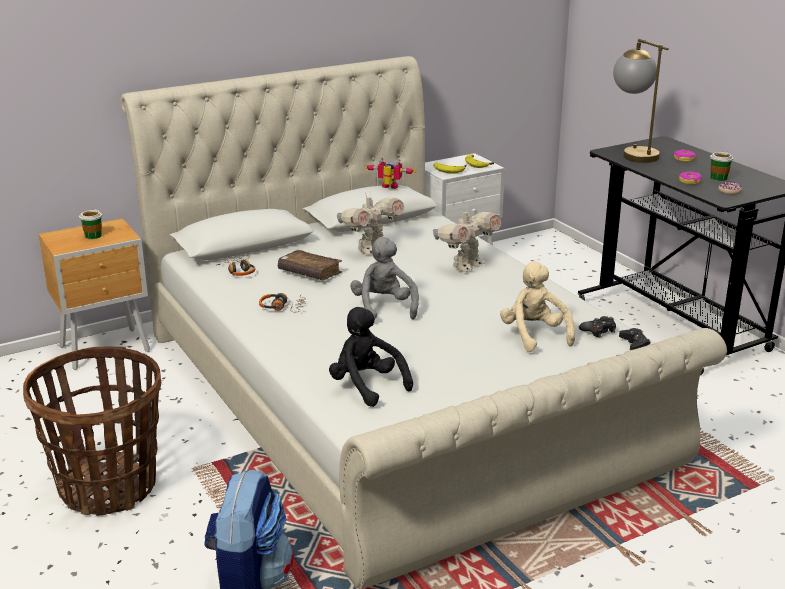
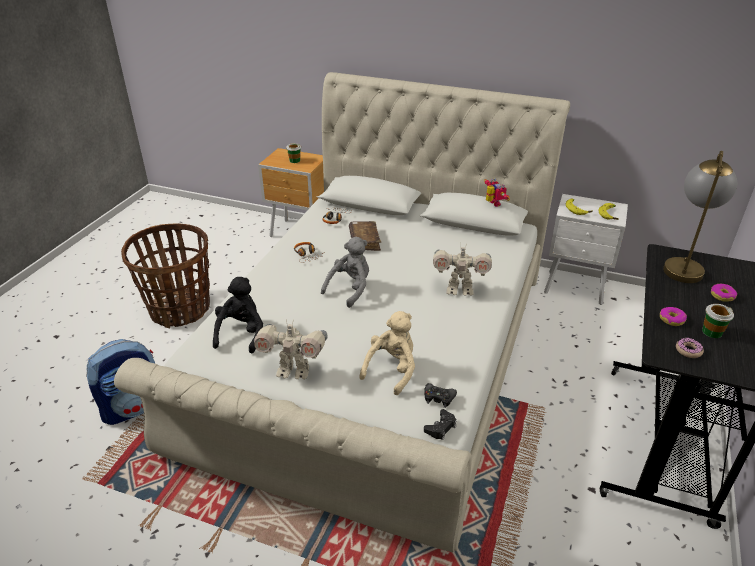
camera: 50 degrees right, 10 degrees up
toy robot [337,192,404,254] -> toy robot moved to [254,319,328,379]

